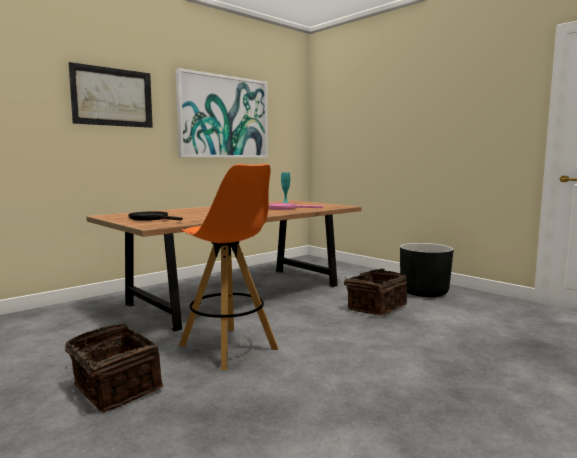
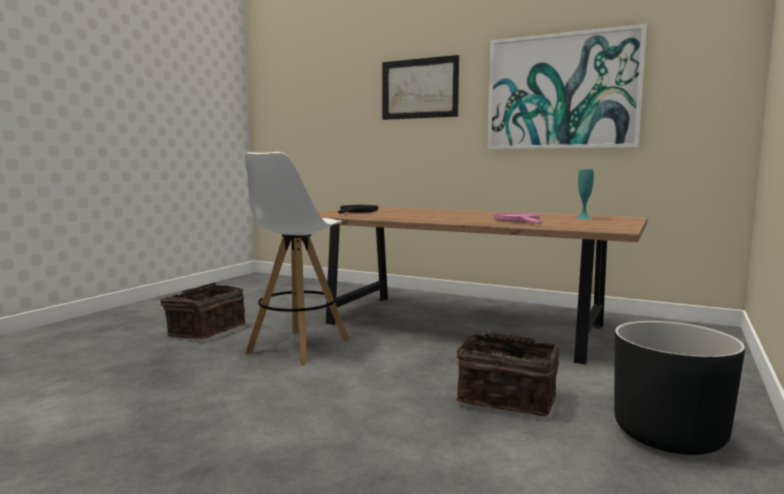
camera: 70 degrees right, 0 degrees up
orange stool [179,164,278,370] -> white stool [245,152,350,365]

